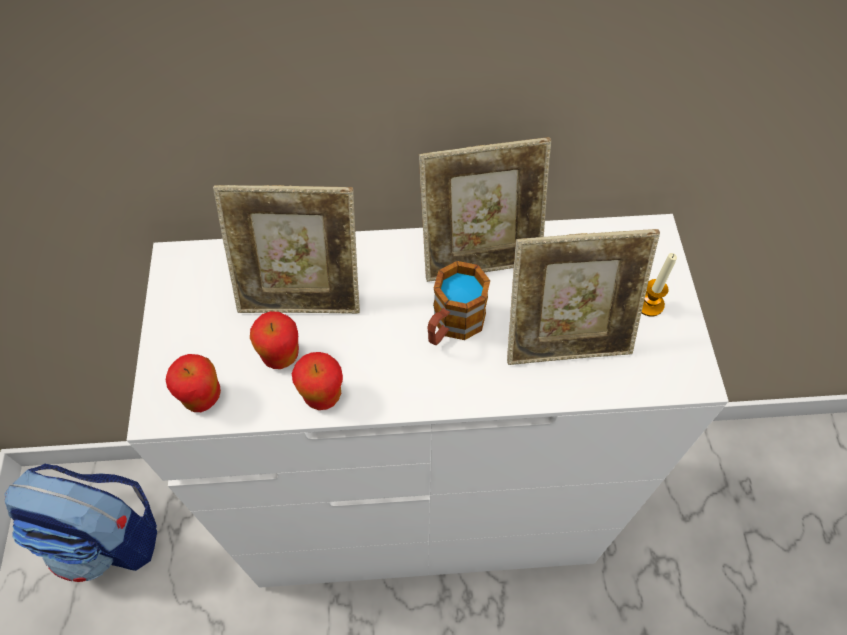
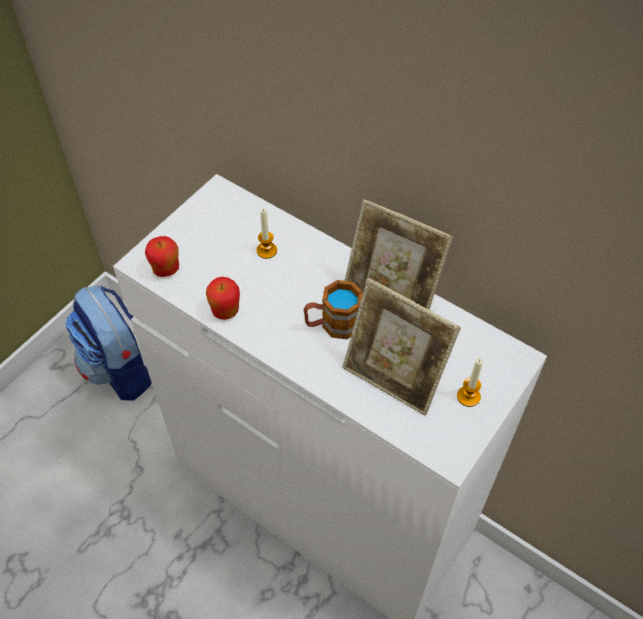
camera: 40 degrees right, 5 degrees down
picture frame [213,185,360,314] -> candle [256,209,277,259]
apple [250,311,299,369] -> none

